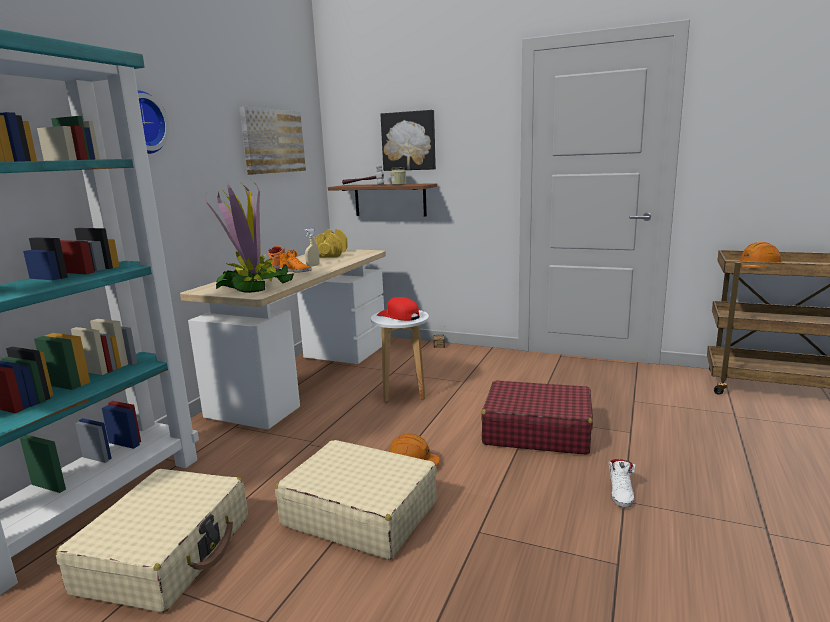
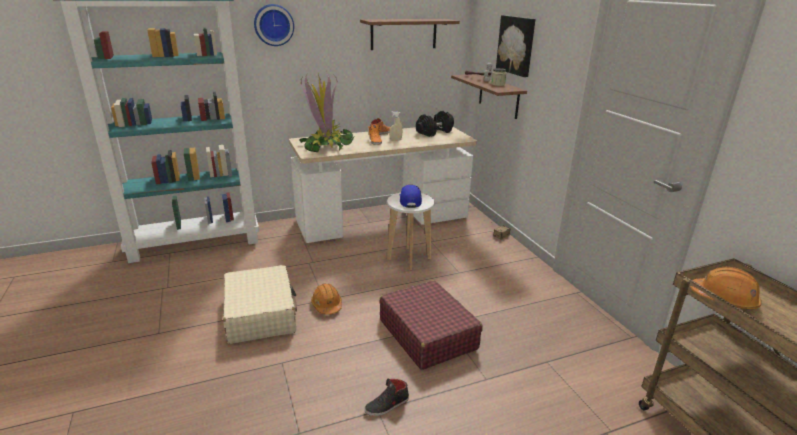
camera: 45 degrees right, 10 degrees up
beige suitcase [56,469,248,613] -> none
picture [239,107,306,175] -> shelf [360,19,460,50]
yellow dumbbell [315,229,348,258] -> black dumbbell [416,111,454,137]
red cap [377,297,420,321] -> blue cap [400,185,422,208]
white shoe [609,459,635,508] -> black shoe [365,379,409,416]

